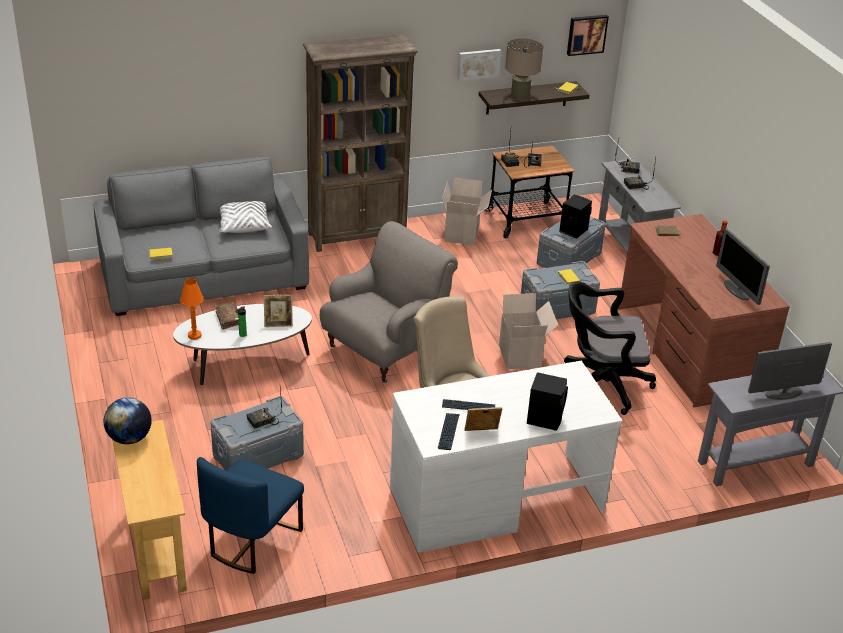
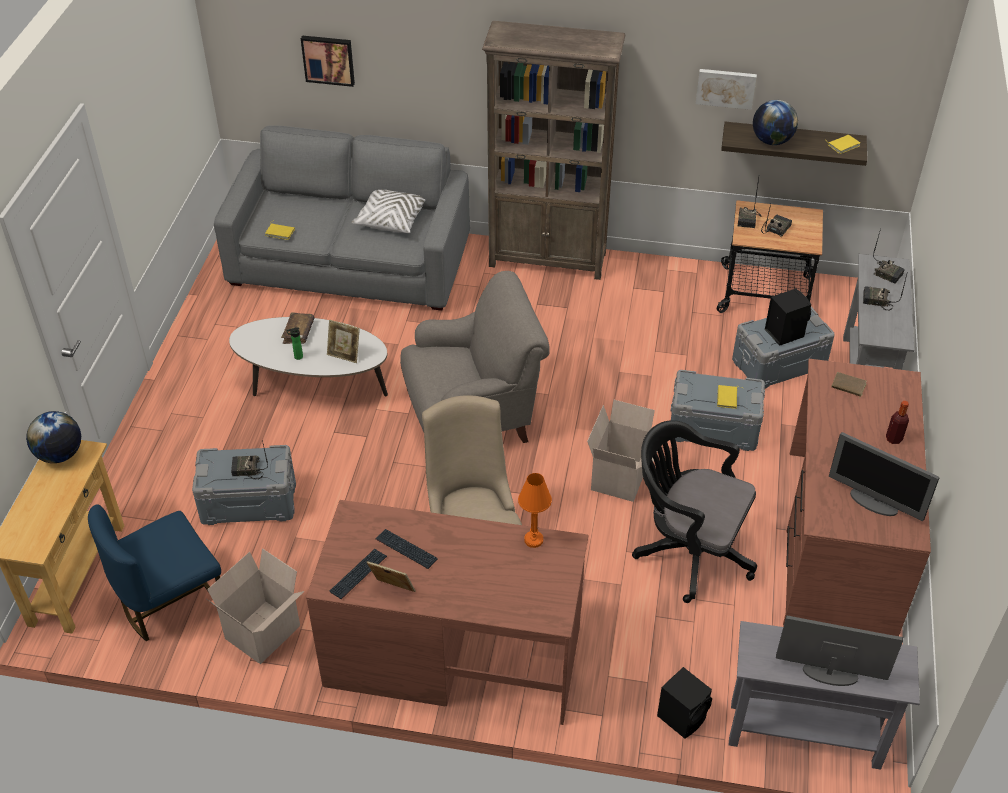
camera: 30 degrees right, 10 degrees up
orange table lamp [180,278,204,340] -> orange table lamp moved to [518,473,552,548]
white desk [390,361,623,553] -> brown desk [306,500,588,725]
cardboard box [442,178,492,245] -> cardboard box moved to [207,548,304,664]
beige table lamp [505,39,543,100] -> globe [753,100,798,145]
black speaker [527,372,568,431] -> black speaker moved to [657,667,712,739]
picture [567,15,609,56] -> picture moved to [301,35,355,87]
monitor [716,228,770,305] -> monitor turned 60 degrees counterclockwise [829,432,940,521]

